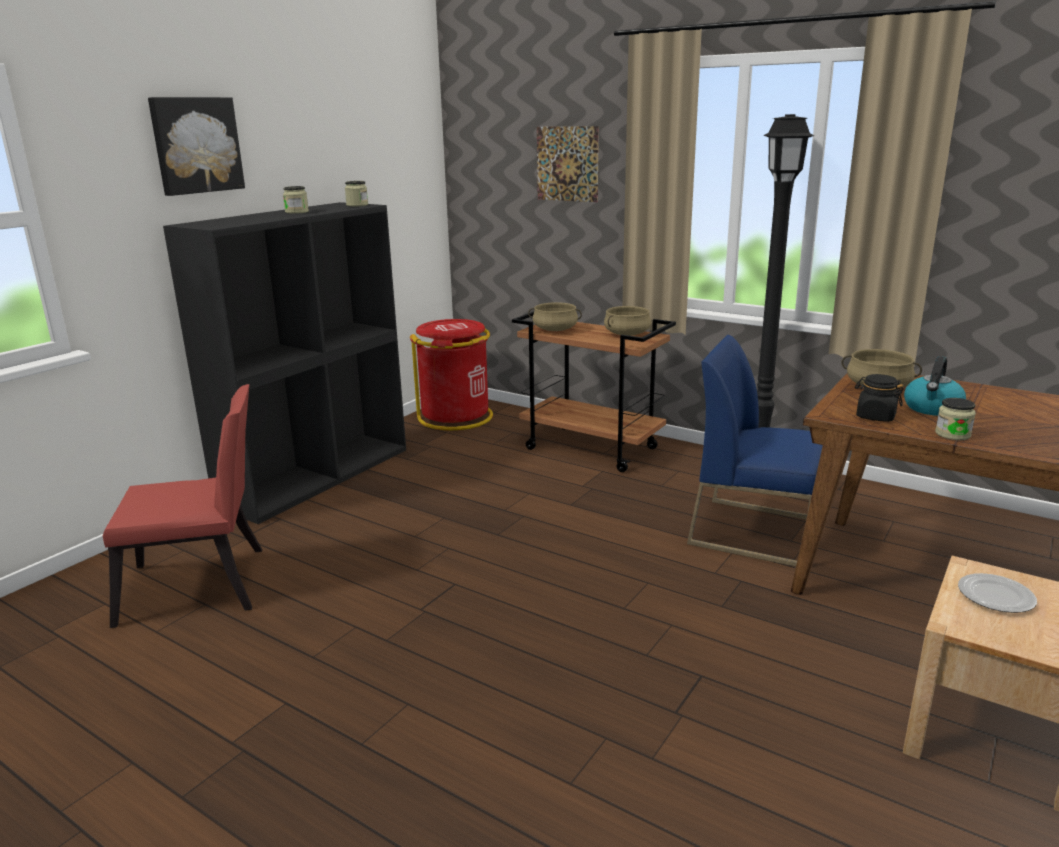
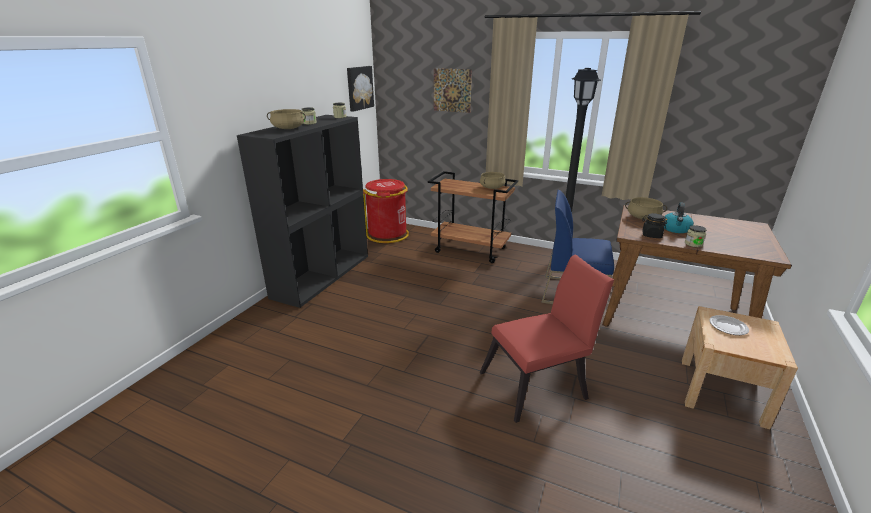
camera: 10 degrees left, 5 degrees up
red chair [103,384,262,628] -> red chair moved to [480,255,614,423]
picture [148,97,245,196] -> picture moved to [347,66,374,112]
beige cooking pot [528,302,582,331] -> beige cooking pot moved to [267,109,306,129]

